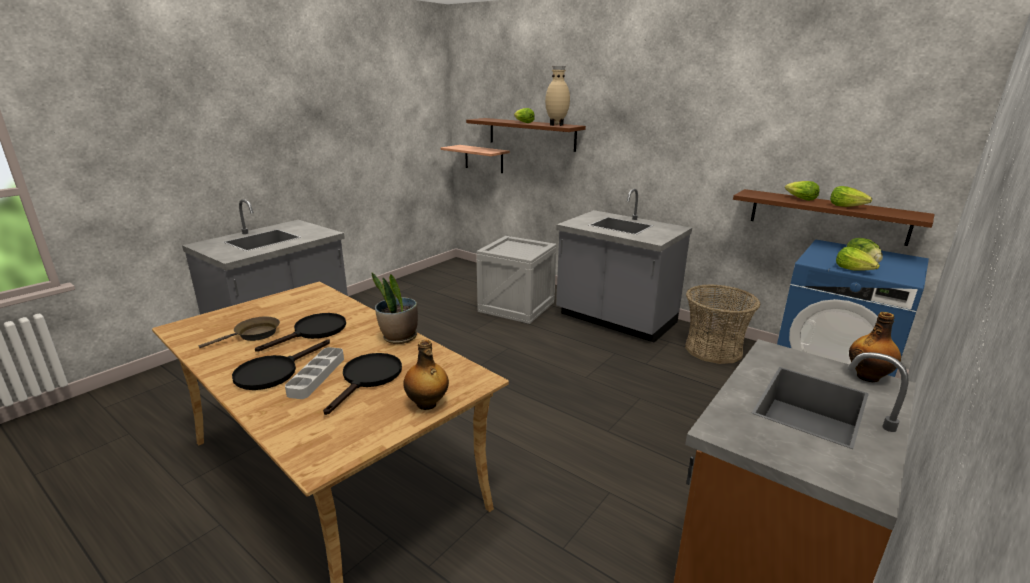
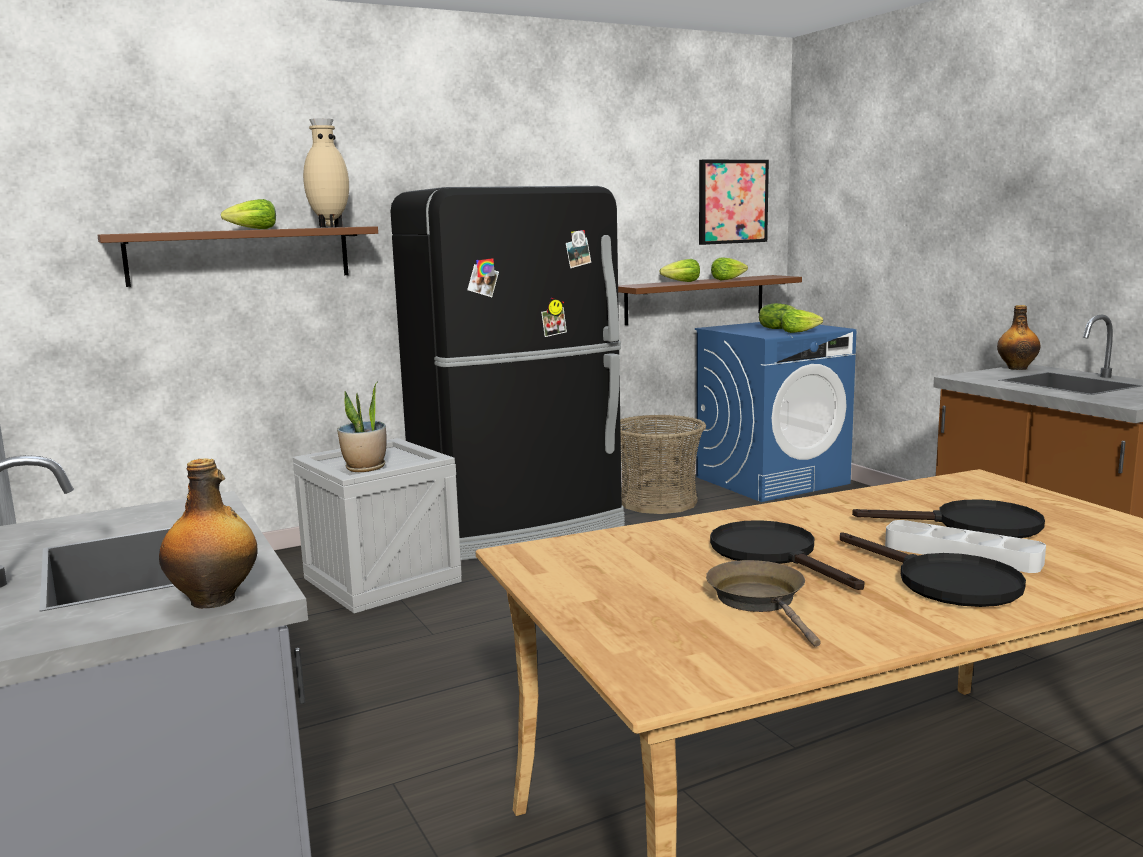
camera: 65 degrees left, 10 degrees down
black frying pan [323,353,402,415] -> black frying pan turned 150 degrees clockwise [852,500,1045,538]
potted plant [372,273,418,344] -> potted plant moved to [337,381,387,472]
bottle [404,340,449,410] -> bottle moved to [159,458,258,609]
shelf [441,145,510,173] -> none
grey counter [556,189,692,343] -> black fridge [390,186,625,560]
none -> picture [699,160,769,245]

